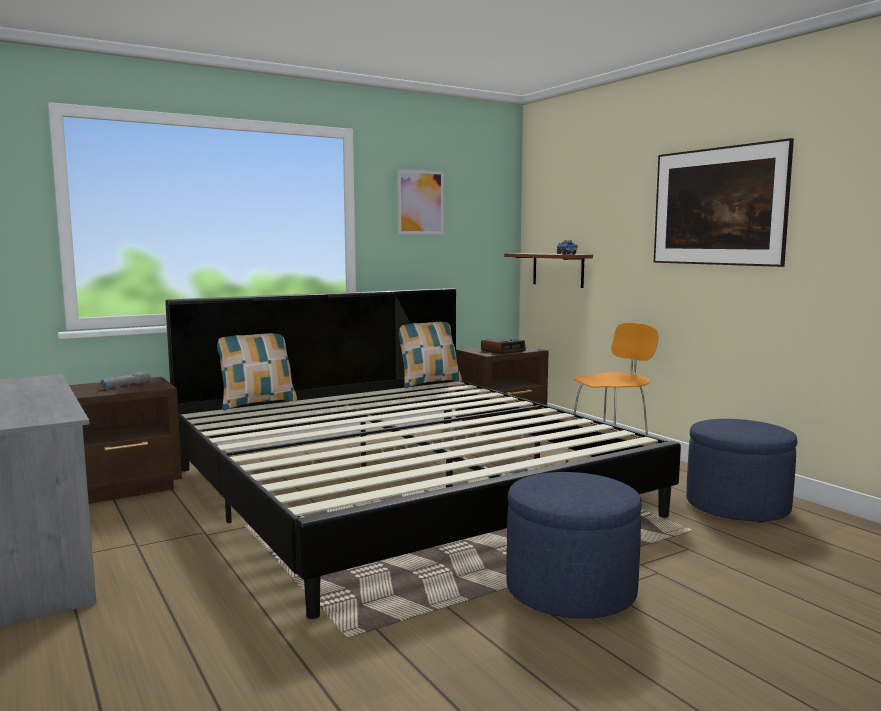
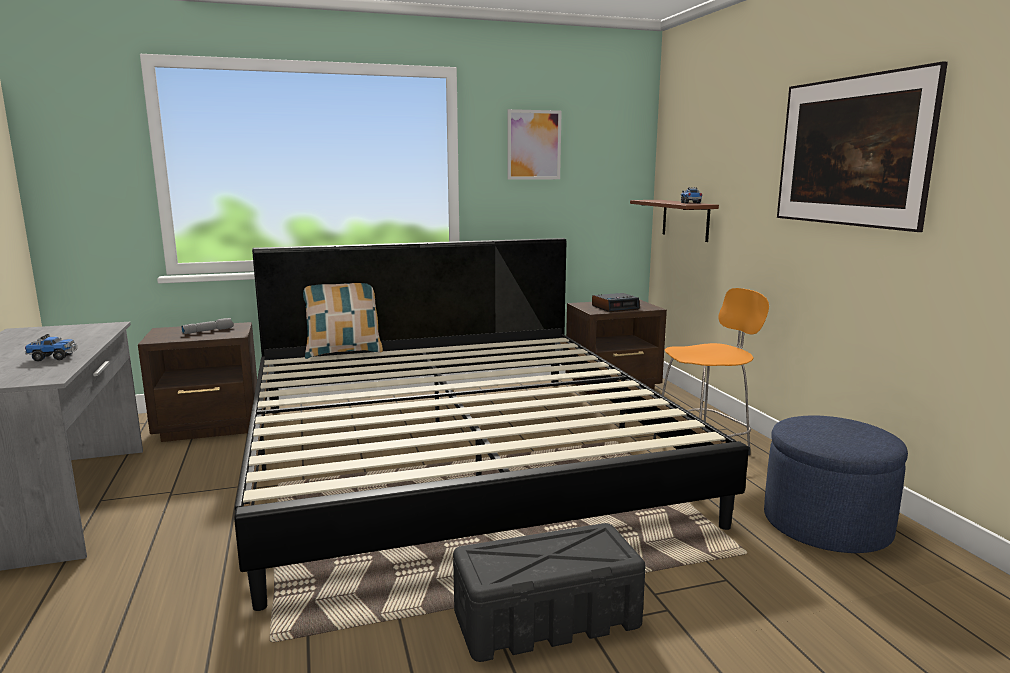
camera: 15 degrees right, 5 degrees up
pillow [399,322,462,389] -> none
blue ottoman [506,472,642,619] -> black storage box [453,523,646,662]
none -> toy truck [25,334,77,362]

